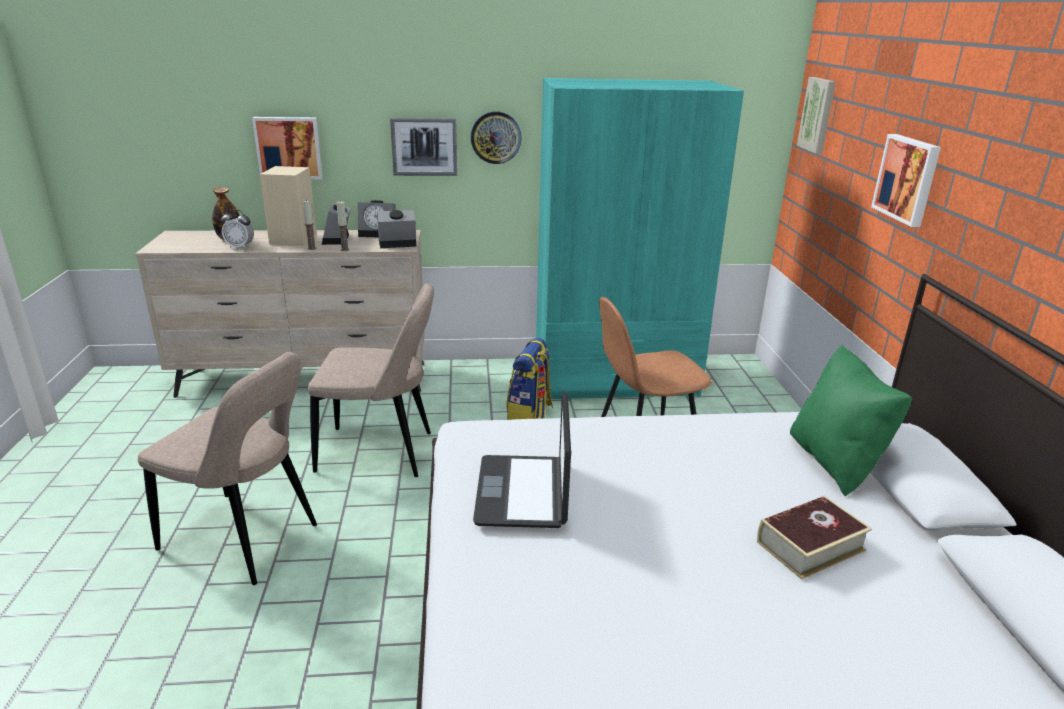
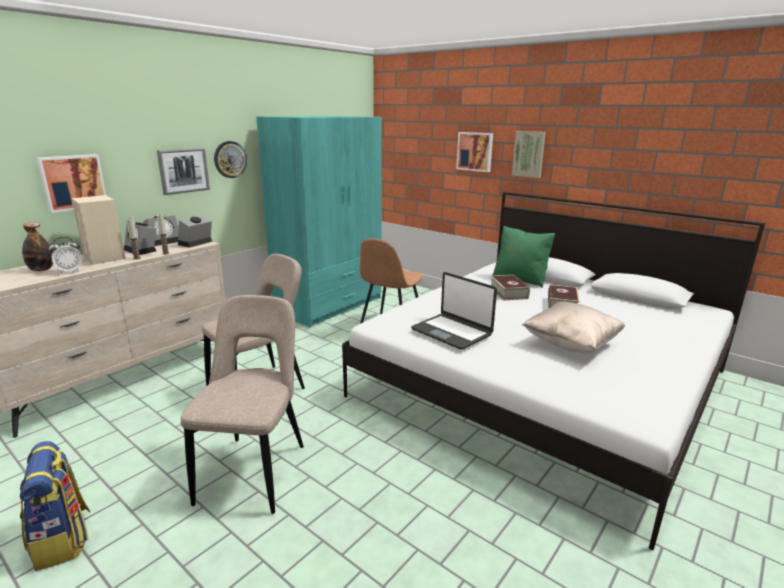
camera: 45 degrees left, 5 degrees down
beige chair [138,352,317,585] -> beige chair turned 60 degrees counterclockwise [181,295,304,514]
backpack [506,338,553,420] -> backpack moved to [20,441,90,571]
picture [797,77,836,154] -> picture moved to [512,131,546,178]
none -> book [490,275,530,300]
none -> beige pillow [522,301,625,353]

